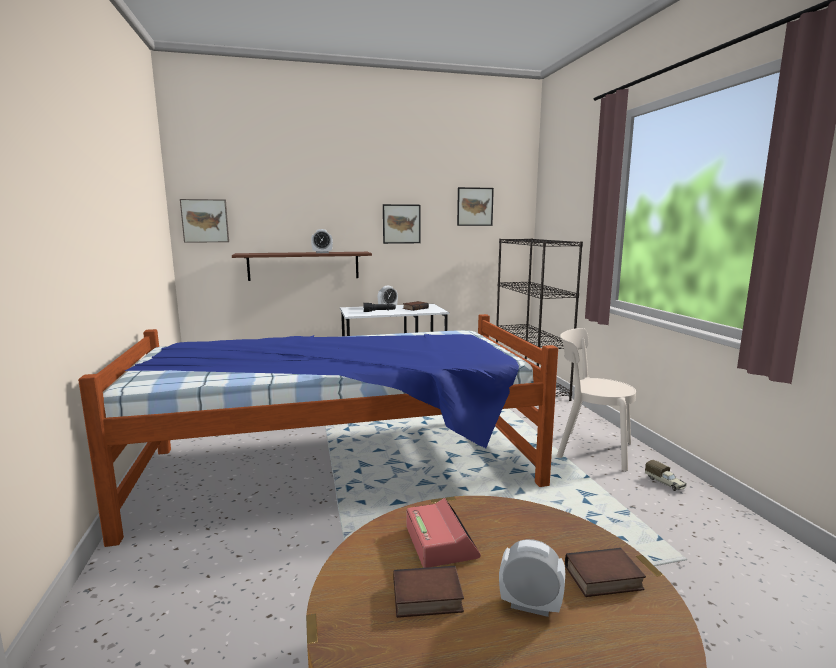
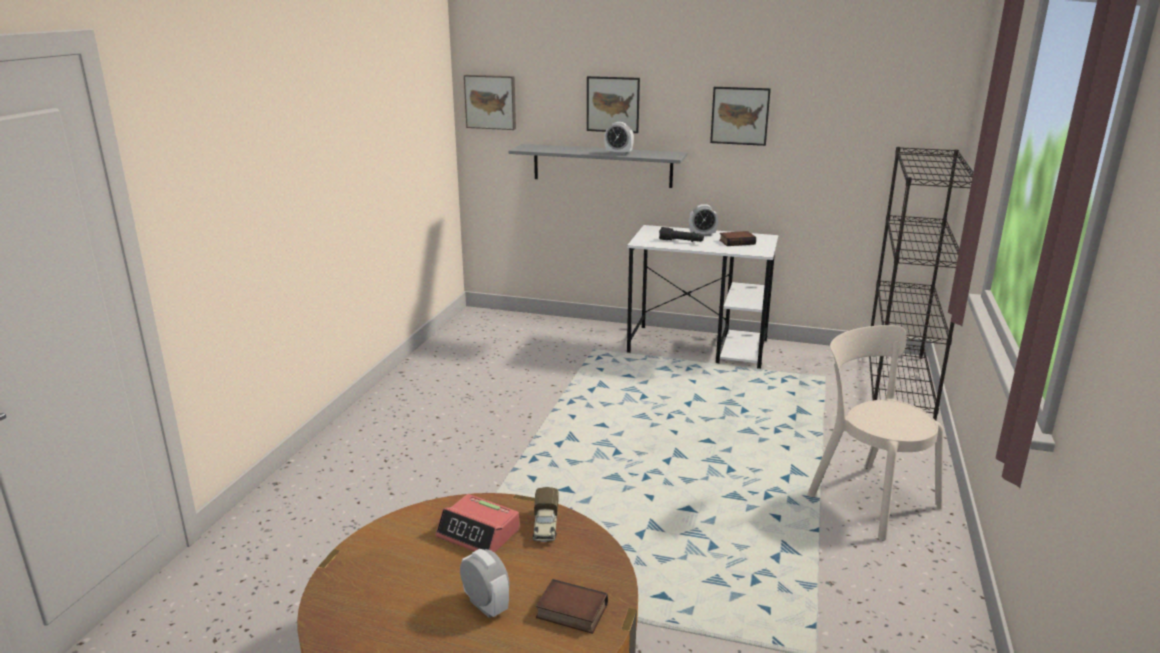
camera: 30 degrees right, 10 degrees up
bed [78,314,558,547] -> none
brown shelf [232,252,372,281] -> grey shelf [508,144,687,188]
book [393,566,464,618] -> none
alarm clock [407,498,481,568] -> alarm clock turned 105 degrees clockwise [436,494,519,553]
picture [457,187,494,226] -> picture moved to [587,76,640,133]
toy truck [645,460,687,491] -> toy truck moved to [533,487,559,542]

